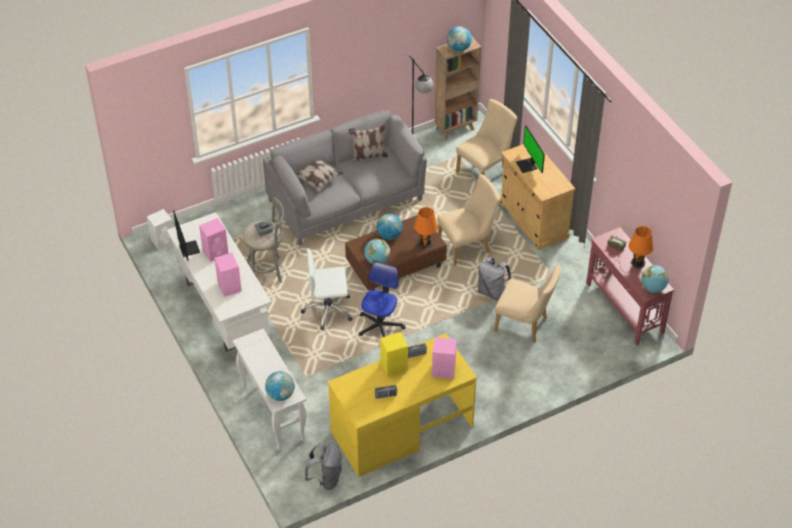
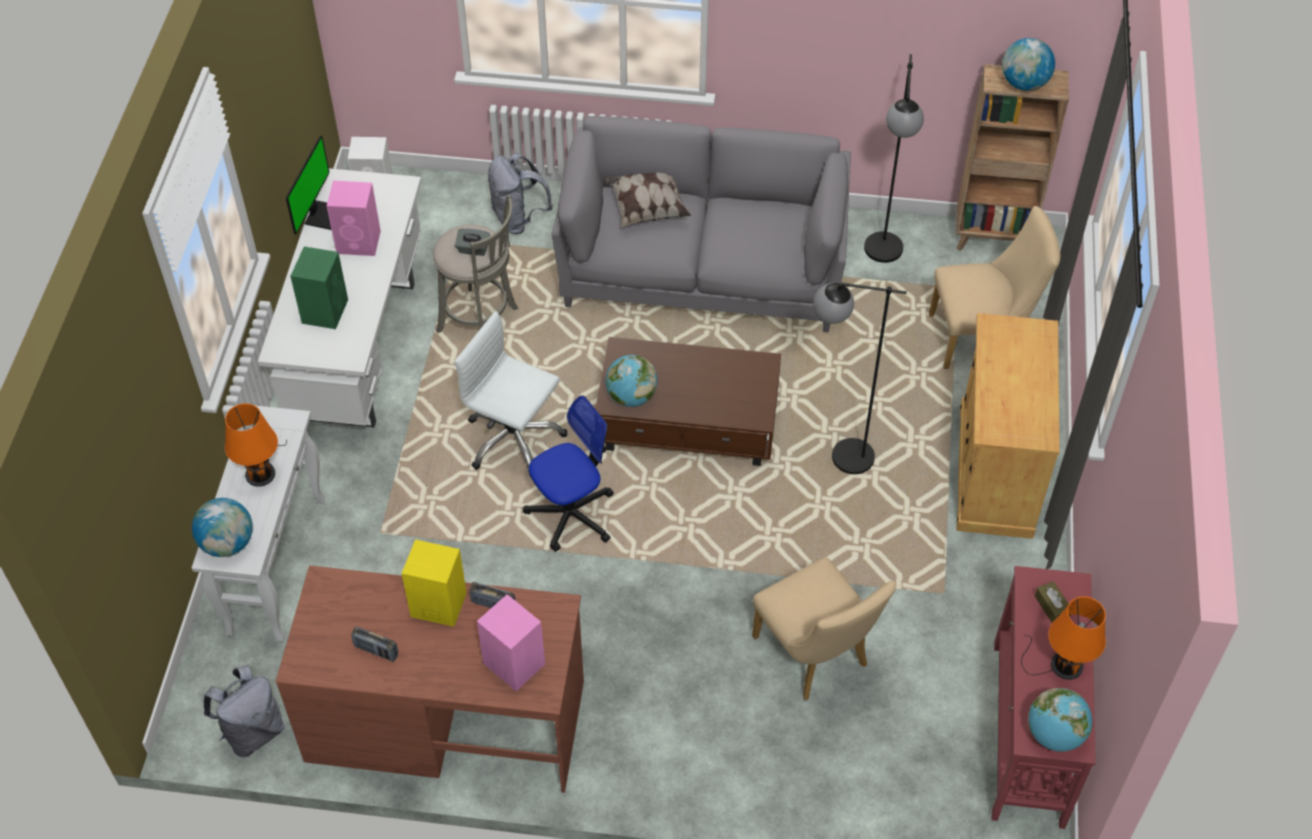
camera: 35 degrees right, 5 degrees up
pink speaker [214,253,242,297] -> green speaker [290,246,348,329]
yellow desk [328,333,477,477] -> brown desk [276,566,584,793]
pillow [349,124,388,163] -> none
globe [377,214,403,240] -> none
orange table lamp [410,207,438,248] -> orange table lamp moved to [225,403,287,487]
beige chair [437,174,500,266] -> black floor lamp [813,282,907,474]
grey backpack [478,257,511,300] -> grey backpack moved to [488,153,553,234]
monitor [516,125,545,173] -> none

